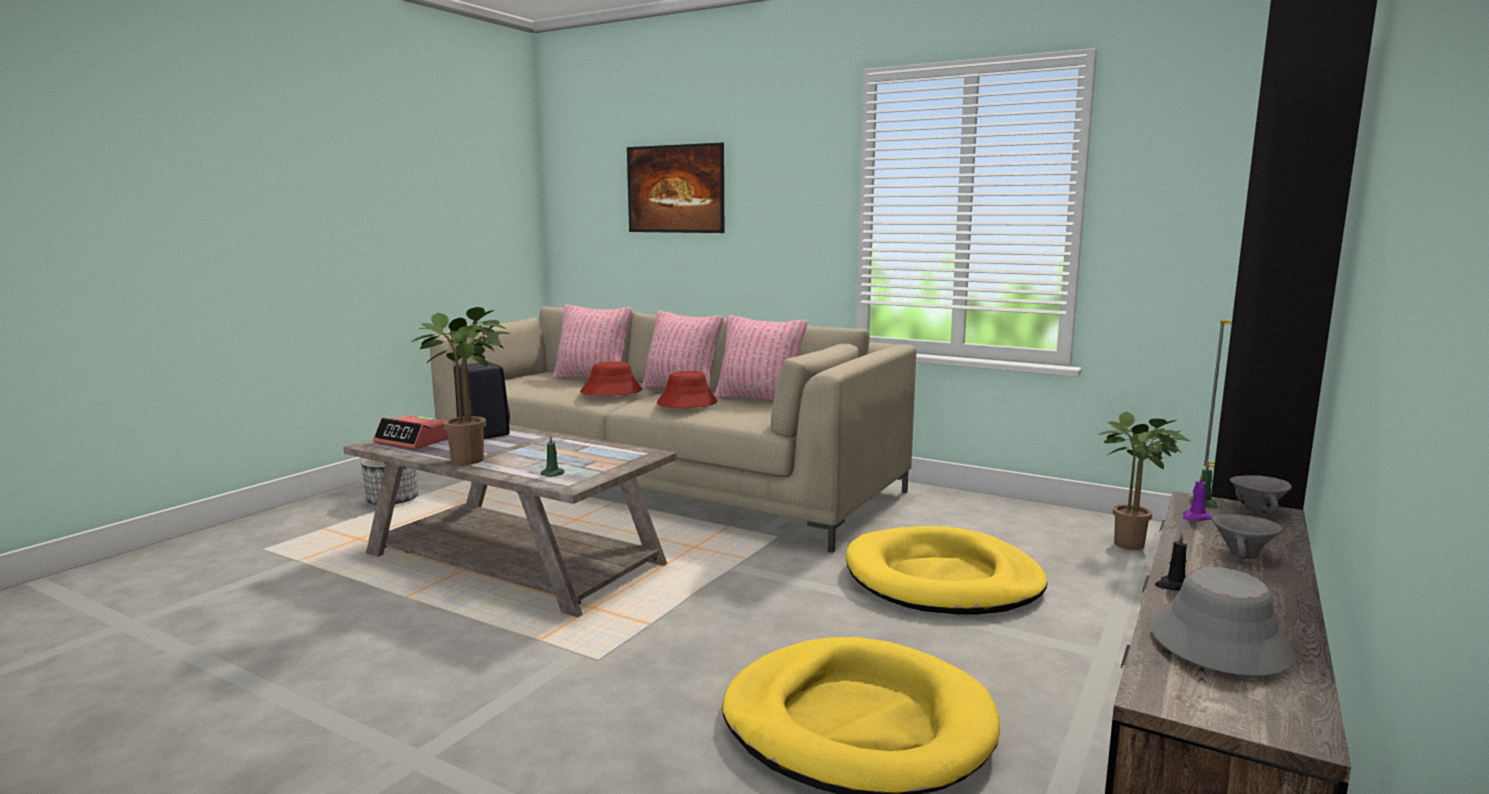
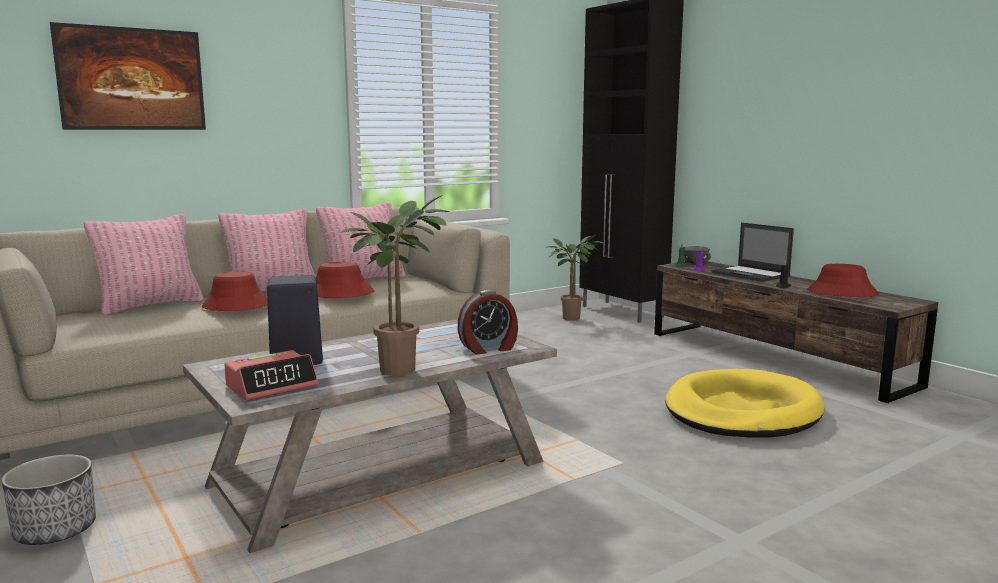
camera: 65 degrees left, 0 degrees up
green candle [541,435,565,477] -> alarm clock [458,290,518,354]
yellow dog bed [846,526,1047,614] -> none
grey hat [1151,567,1296,676] -> red hat [807,264,880,297]
grey bowl [1212,514,1283,560] -> laptop [711,222,794,282]

